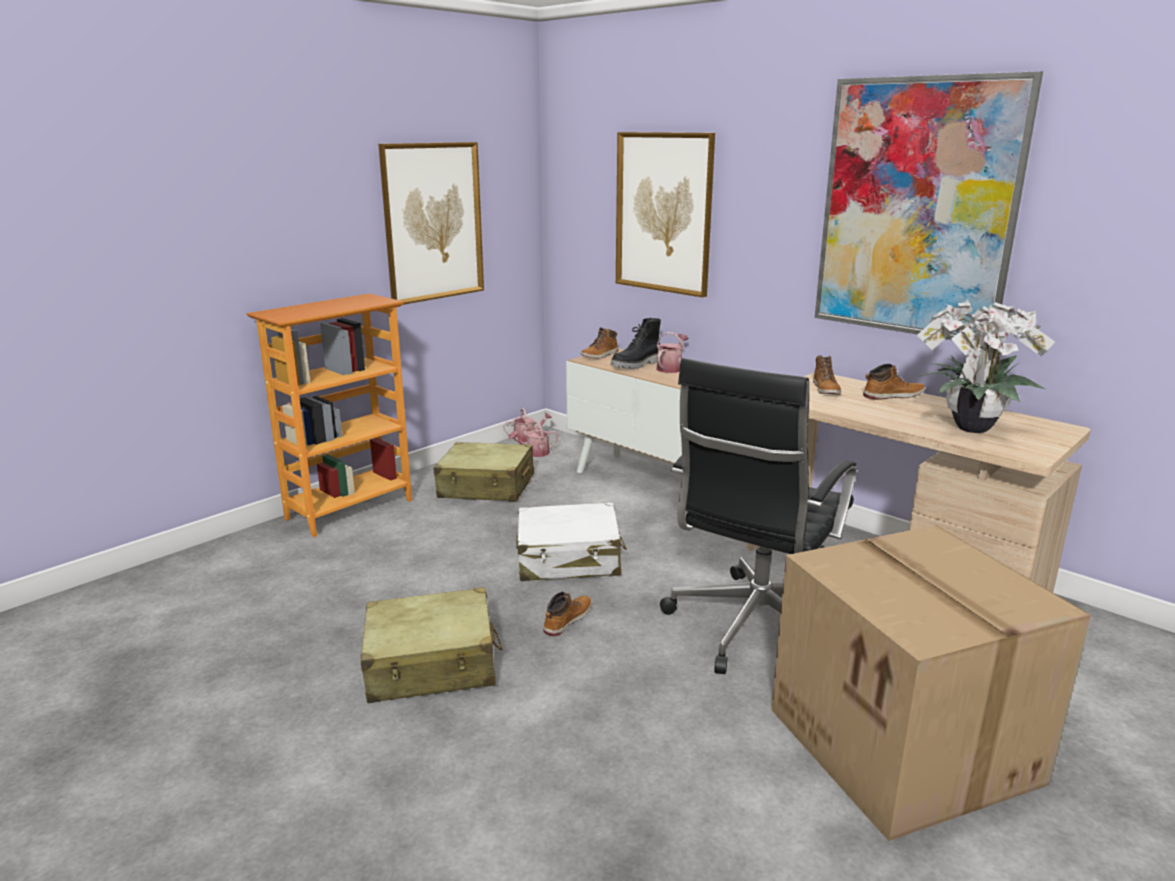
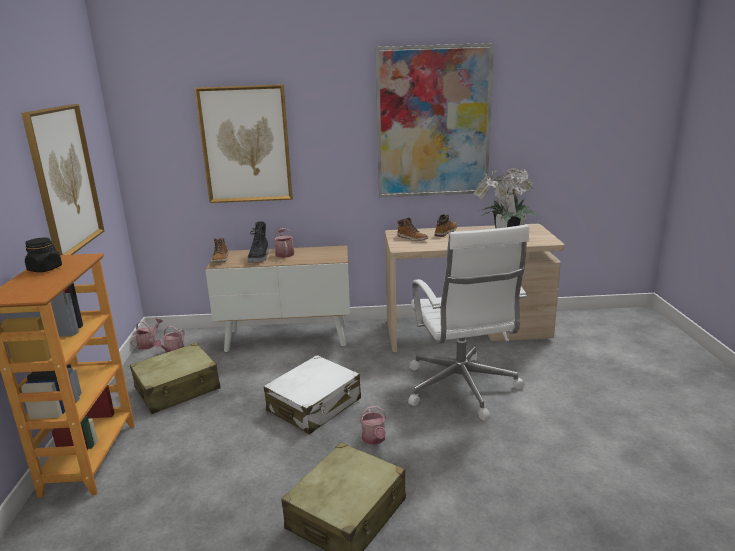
camera: 45 degrees left, 0 degrees up
boot [543,592,592,636] -> watering can [359,406,386,445]
black office chair [660,358,856,674] -> white office chair [408,225,529,420]
cardboard box [771,525,1091,841] -> none
none -> black jar [25,237,62,272]

